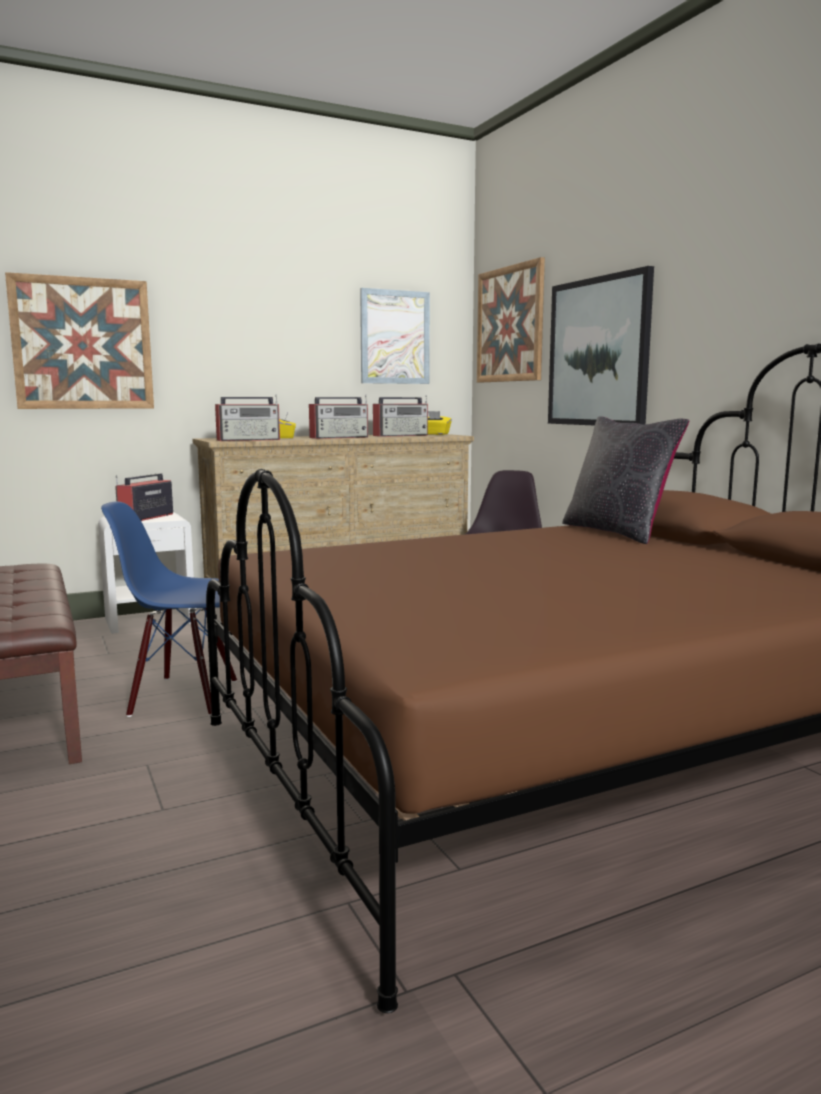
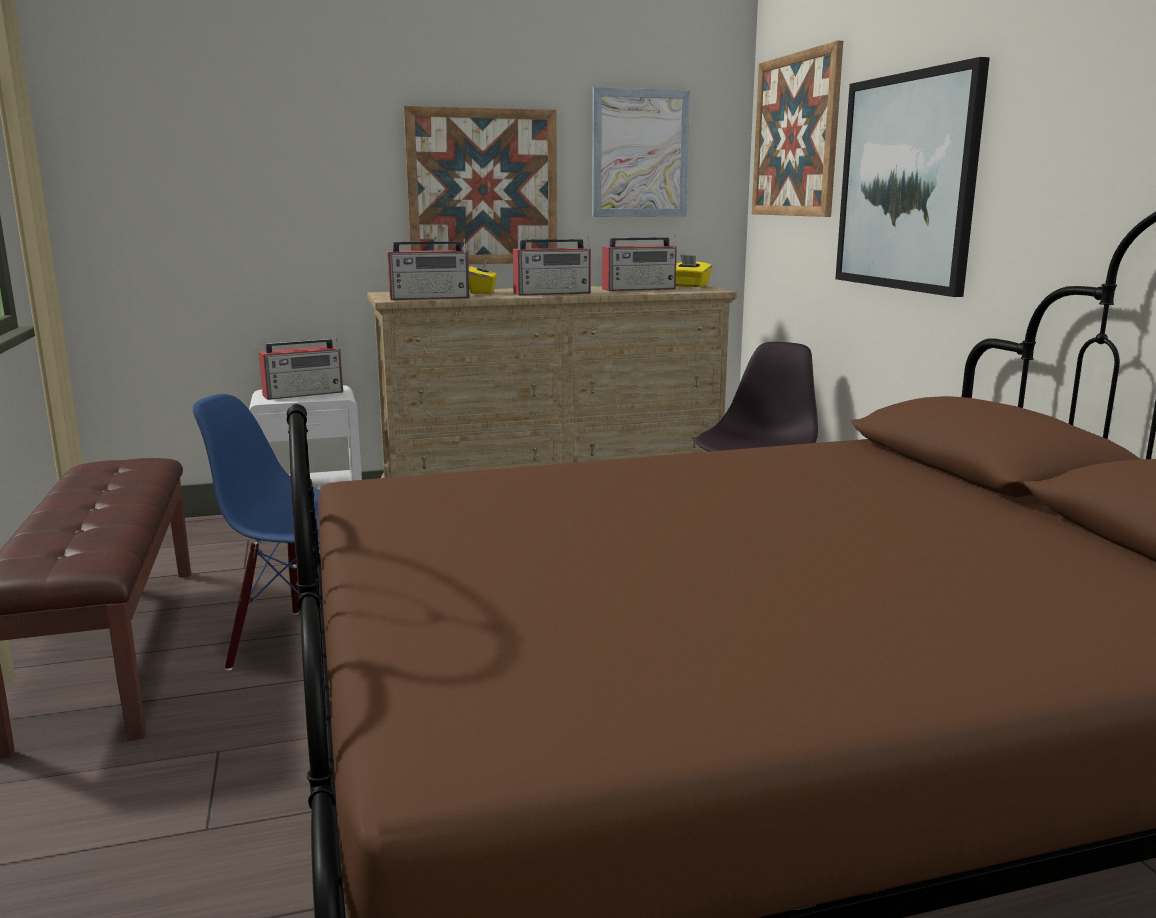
camera: 10 degrees right, 5 degrees up
picture [5,272,154,409] -> picture moved to [403,106,557,264]
radio [115,473,173,521] -> radio turned 150 degrees counterclockwise [259,337,343,400]
black pillow [562,416,689,544] -> none

